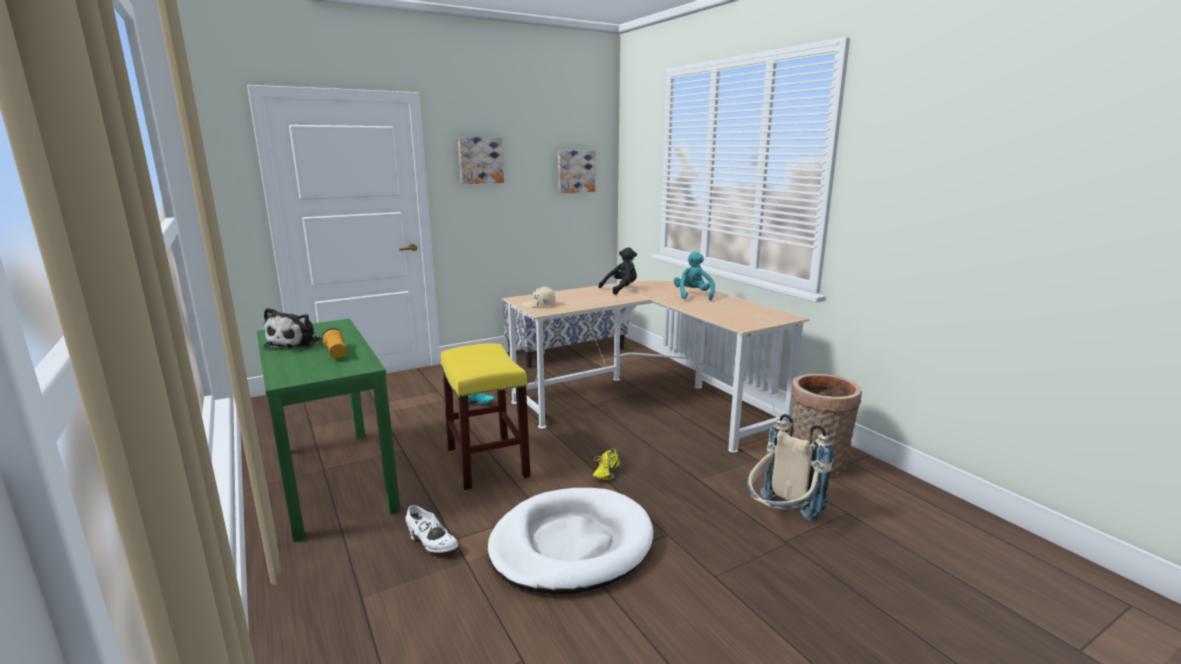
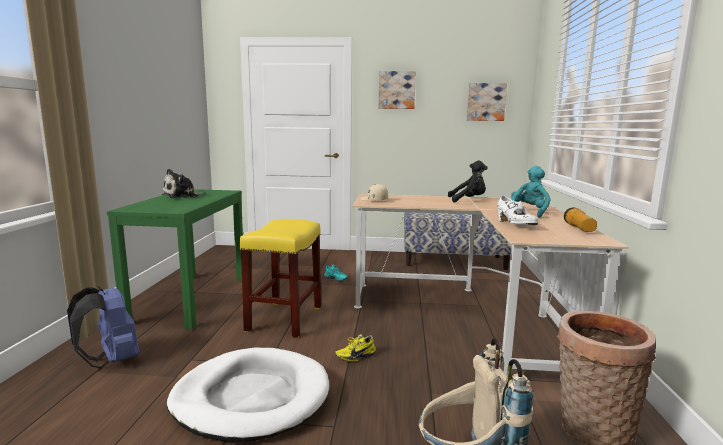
camera: 35 degrees right, 5 degrees down
flashlight [322,328,347,359] -> flashlight moved to [564,207,597,232]
white shoe [405,505,458,553] -> white shoe moved to [497,195,538,226]
none -> blue backpack [67,286,140,368]

